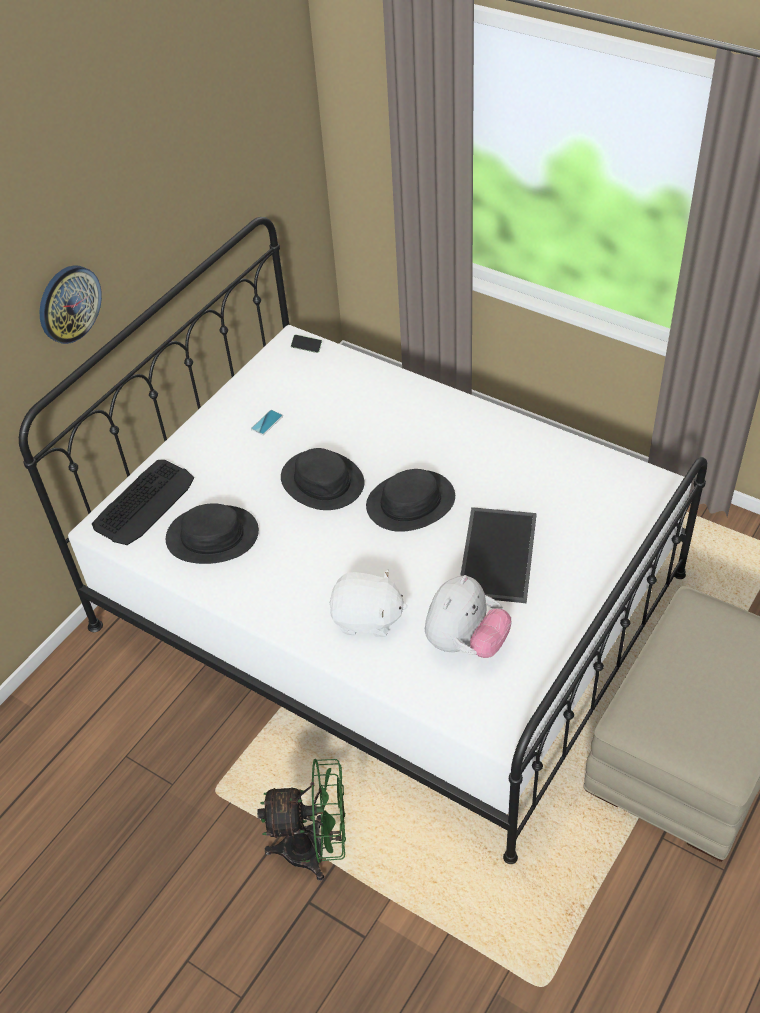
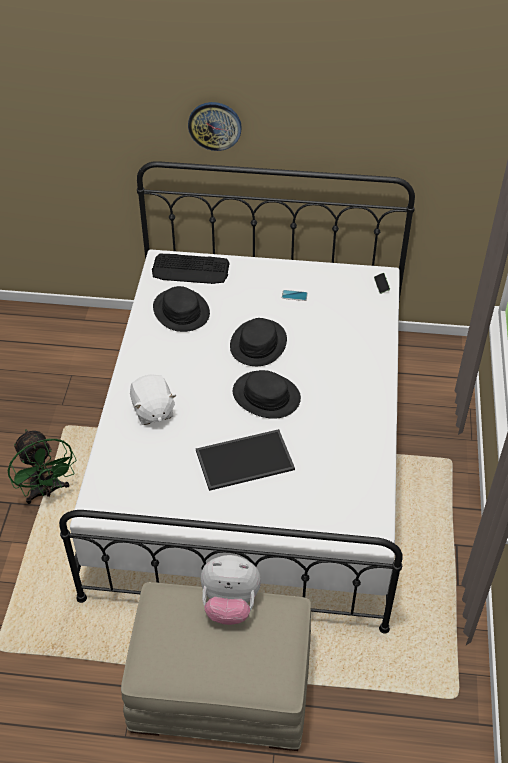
camera: 60 degrees right, 0 degrees up
plush toy [425,575,511,658] -> plush toy moved to [201,555,261,625]

